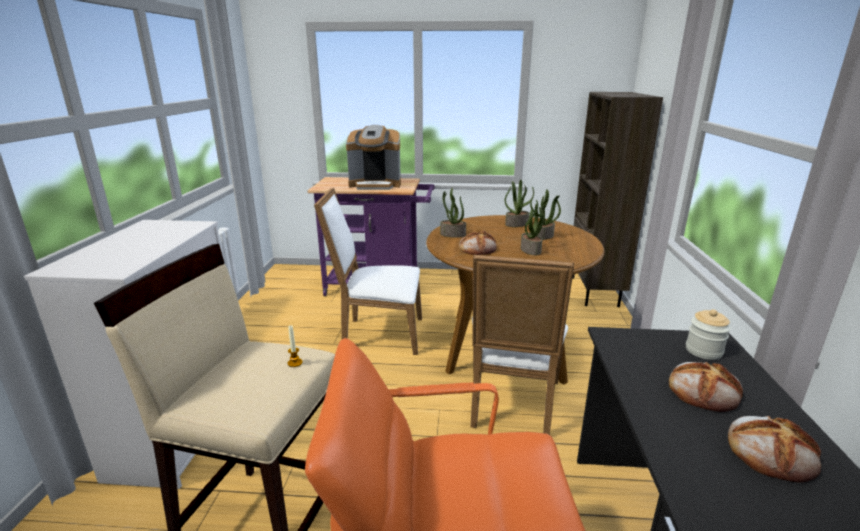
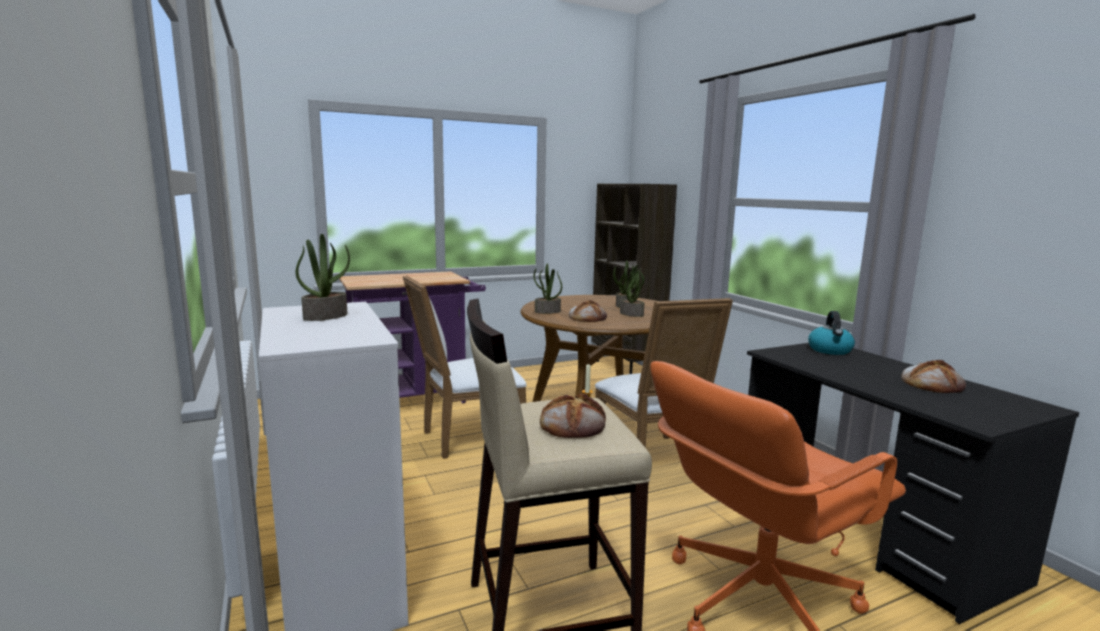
camera: 30 degrees left, 10 degrees down
coffee machine [346,125,401,190] -> none
potted plant [505,180,534,227] -> potted plant moved to [296,234,350,321]
bread [669,362,743,412] -> bread moved to [540,393,606,438]
jar [686,309,731,360] -> kettle [808,311,855,355]

